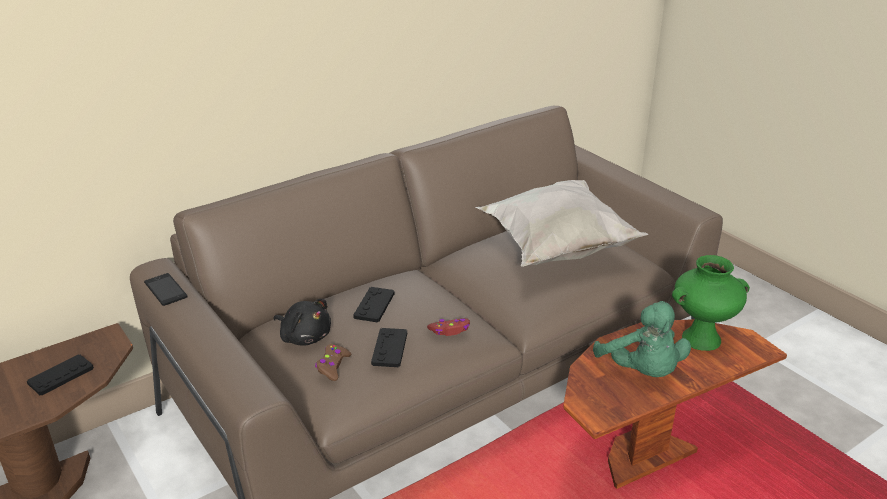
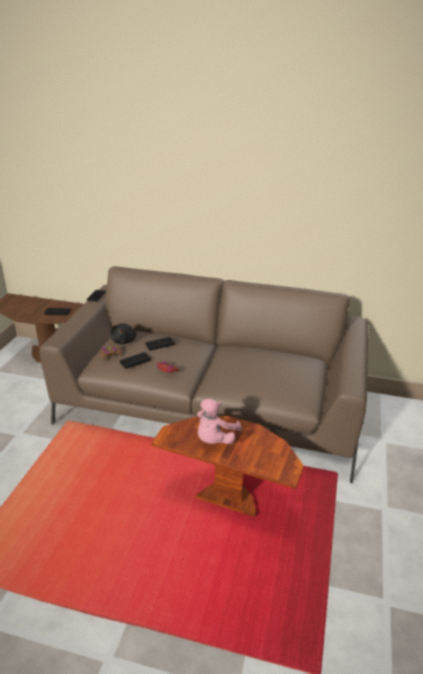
camera: 50 degrees right, 0 degrees up
white pillow [475,180,649,267] -> none
green plush toy [593,301,691,377] -> pink plush toy [197,398,242,444]
green vase [672,255,750,351] -> none

